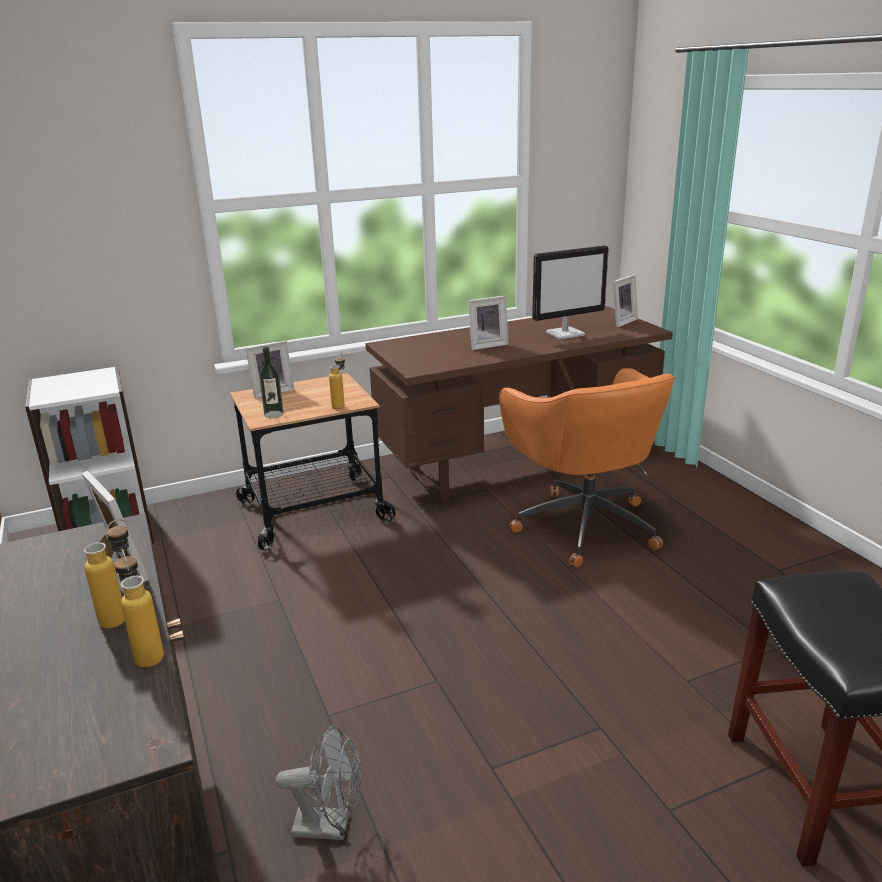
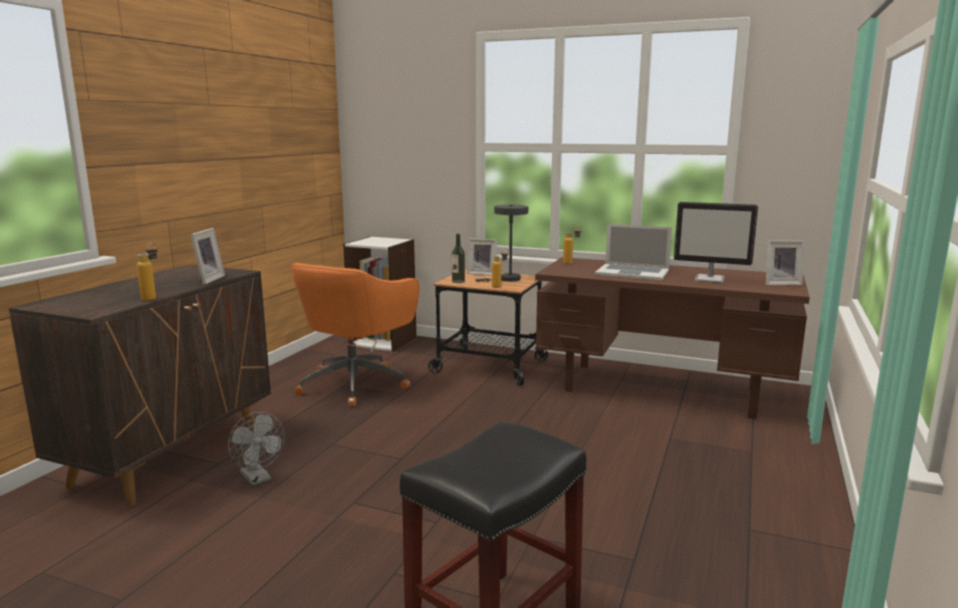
camera: 45 degrees right, 10 degrees down
bottle [84,519,129,629] -> bottle moved to [563,226,582,264]
picture frame [468,295,509,350] -> laptop [595,224,672,280]
orange office chair [499,368,675,568] -> orange office chair moved to [291,263,419,407]
none -> grey table lamp [475,204,528,282]

